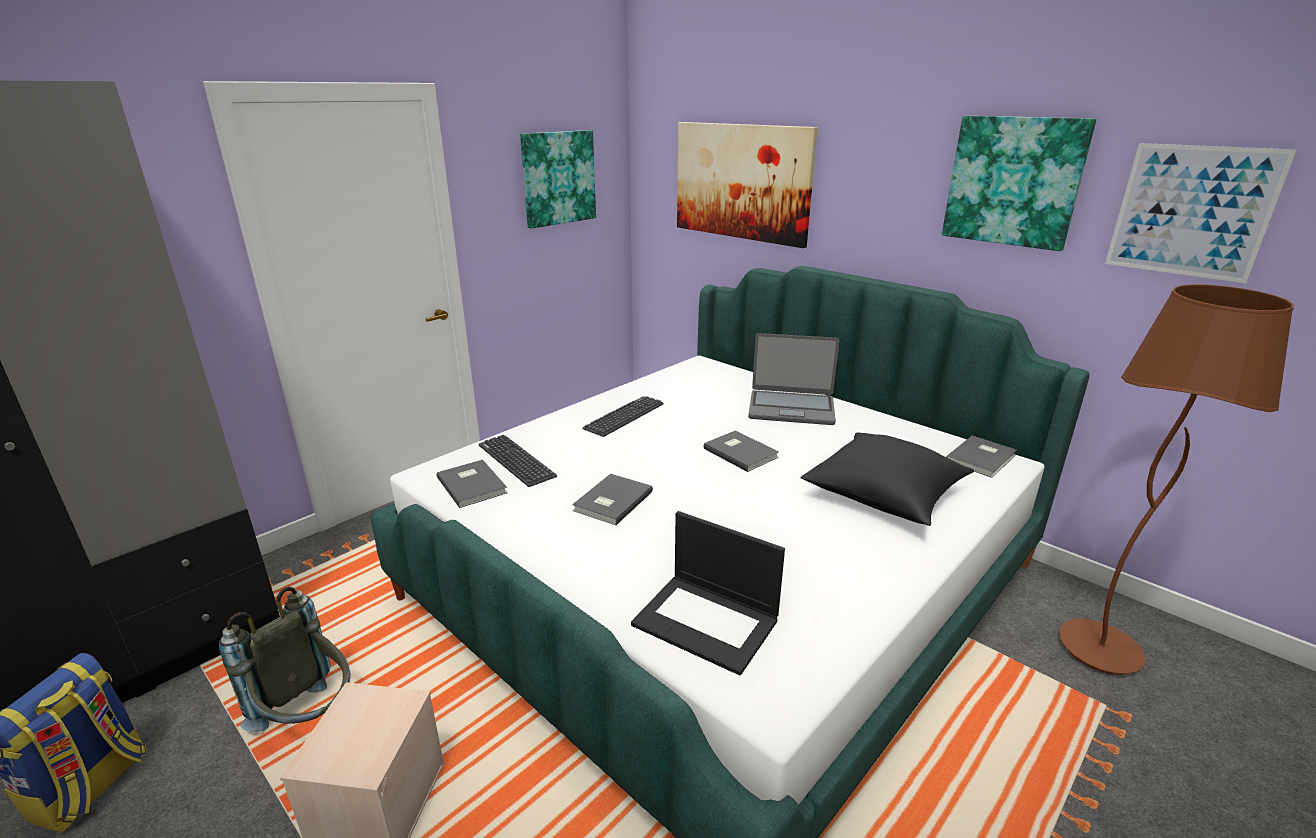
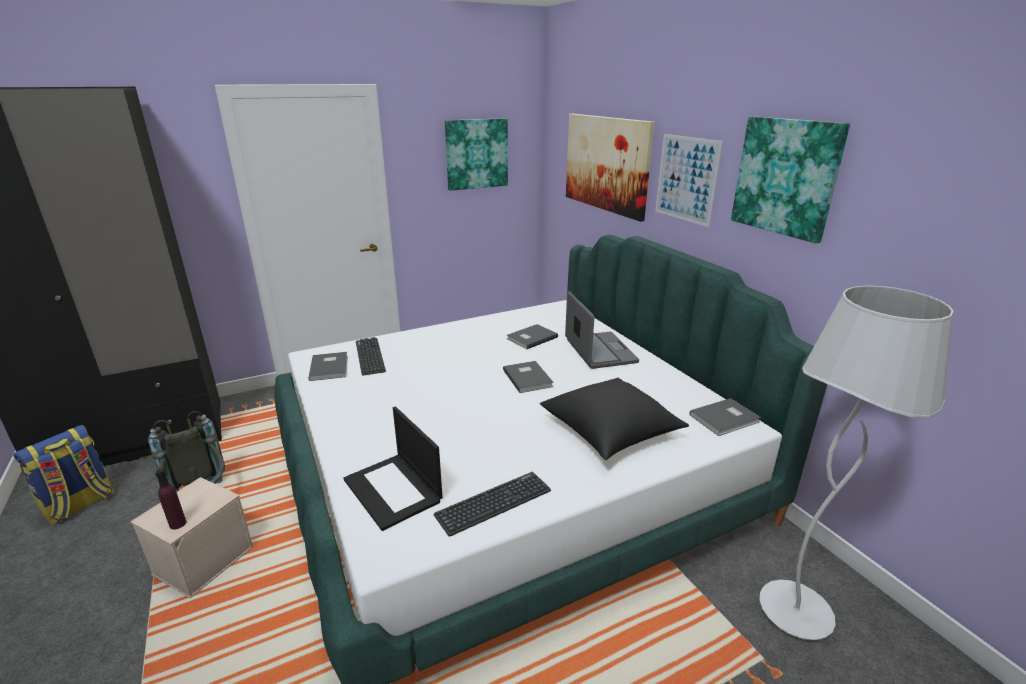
camera: 20 degrees right, 0 degrees up
grey book [572,474,653,525] -> grey book moved to [507,324,558,349]
keyboard [583,396,664,437] -> keyboard moved to [434,472,551,537]
laptop [748,333,839,425] -> laptop turned 135 degrees counterclockwise [565,291,639,369]
brown floor lamp [1059,284,1294,675] -> white floor lamp [759,286,954,640]
picture [1105,143,1296,283] -> picture moved to [655,134,723,227]
none -> purple bottle [155,469,186,530]

